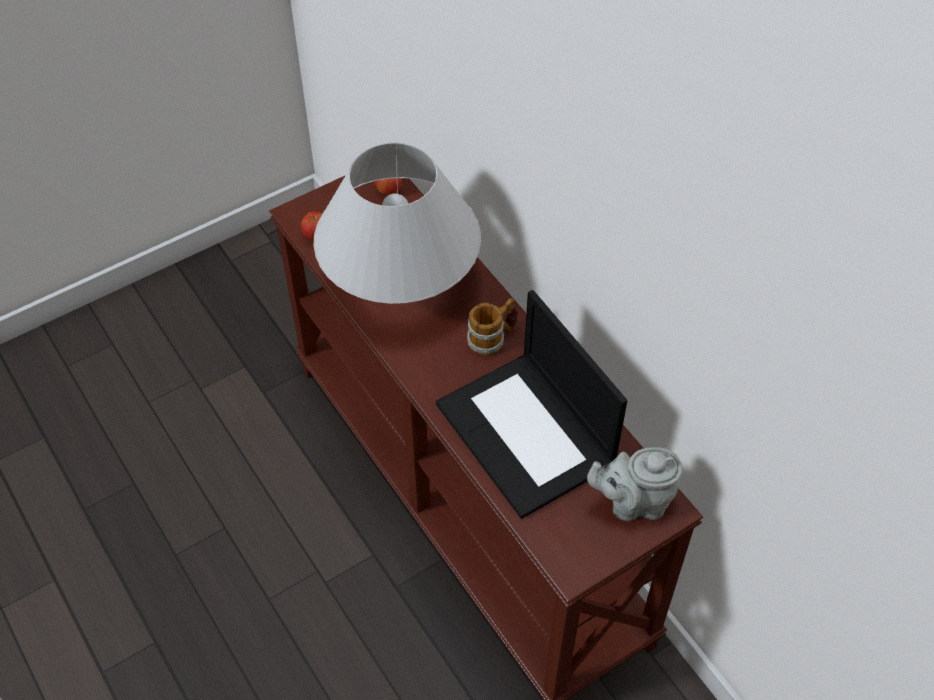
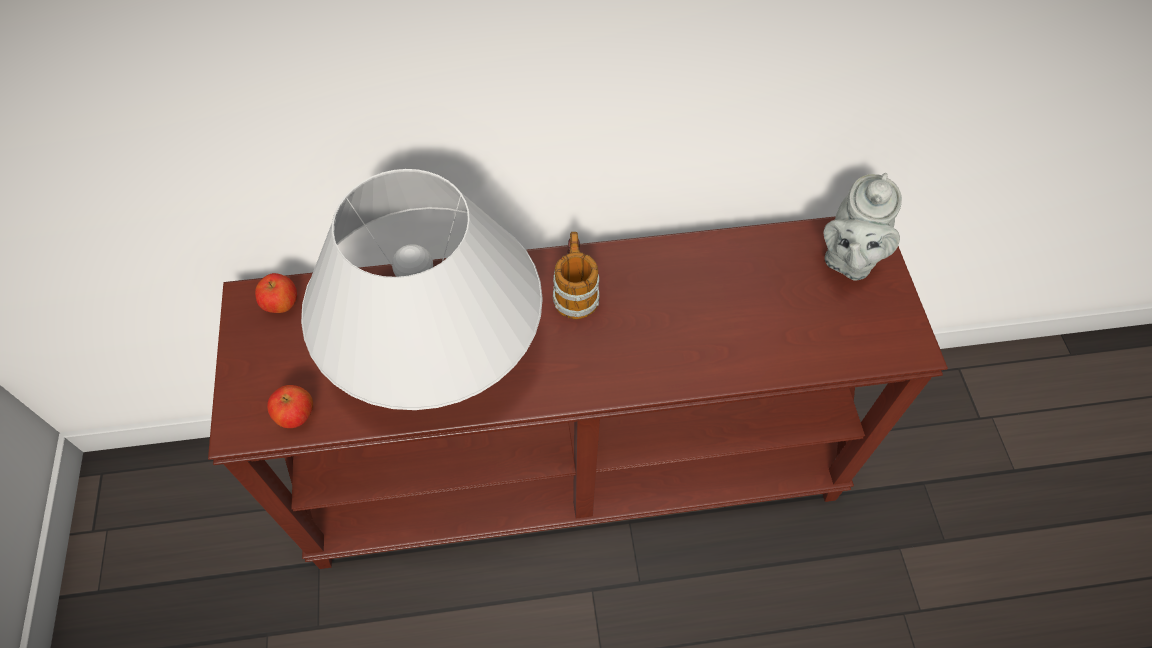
camera: 65 degrees left, 5 degrees up
laptop [436,290,627,519] -> none

